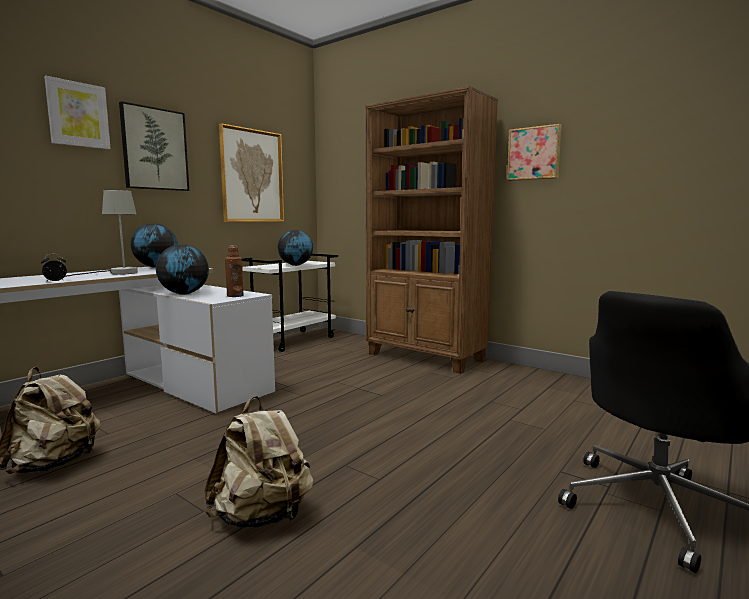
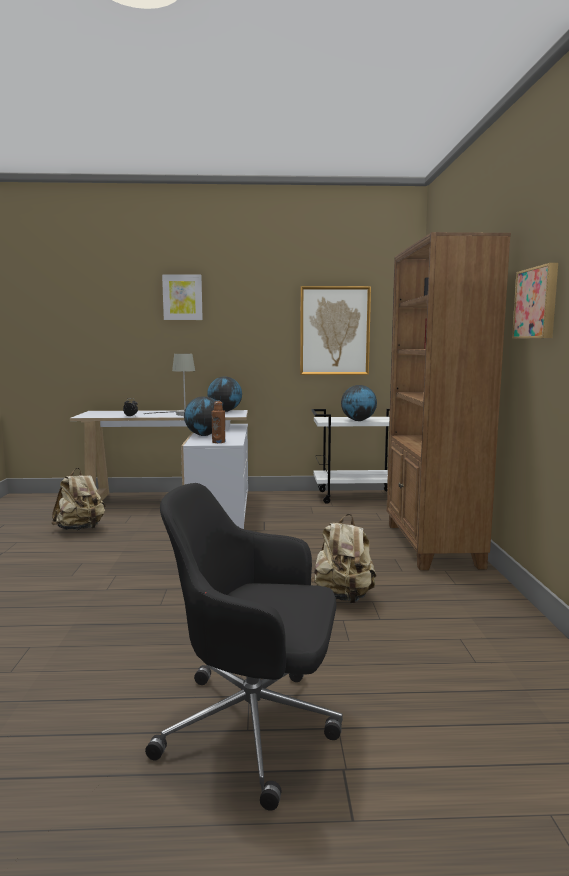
camera: 50 degrees right, 0 degrees up
picture [119,101,189,191] -> none
beige backpack [204,396,314,528] -> beige backpack moved to [311,514,376,604]

